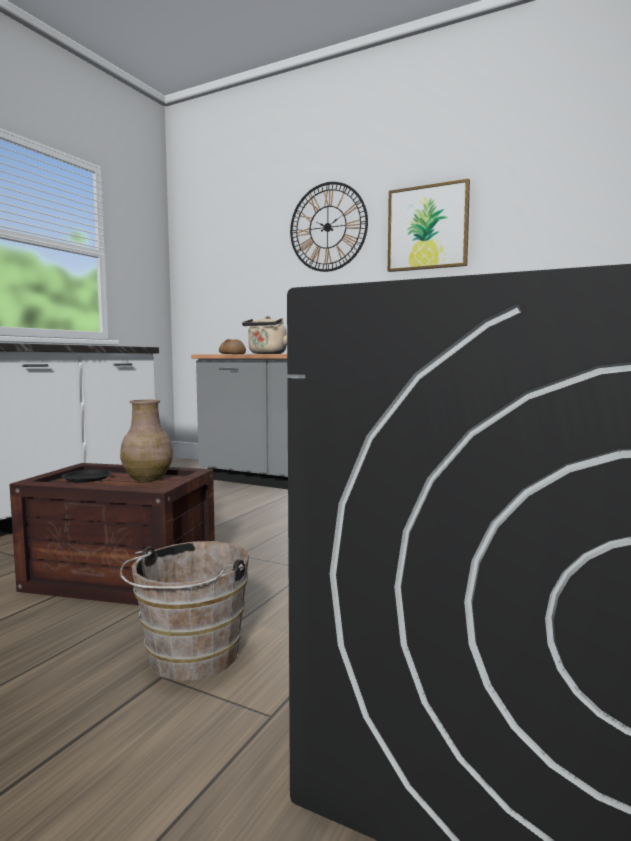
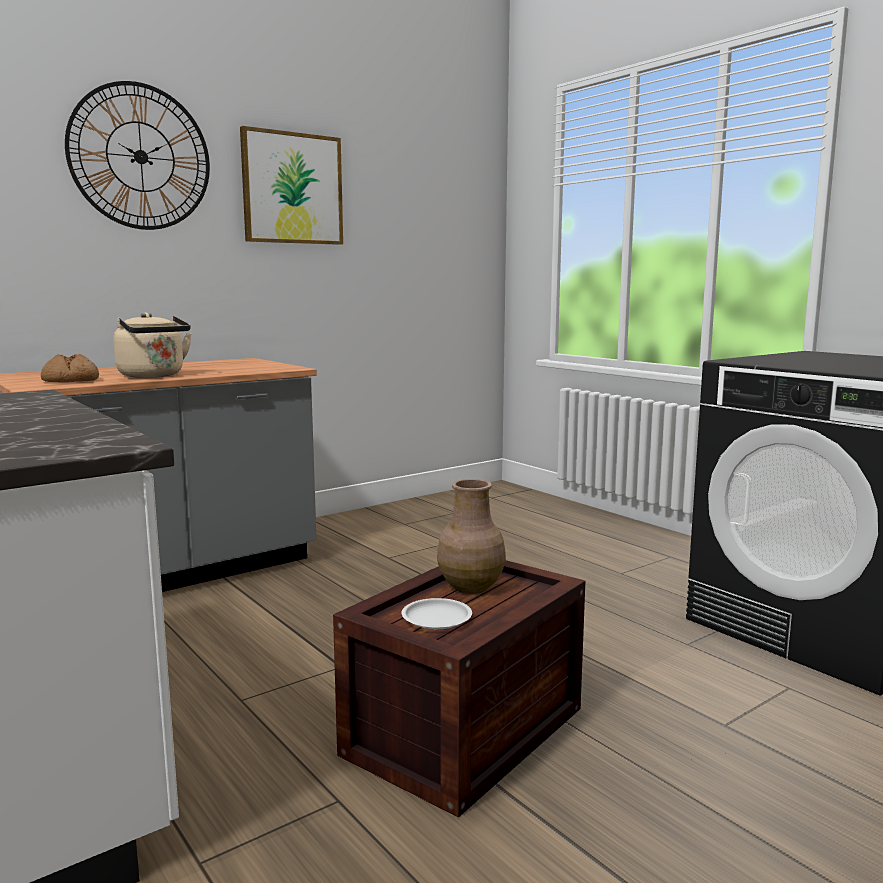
camera: 65 degrees left, 5 degrees up
black plate [61,469,112,483] -> white plate [401,598,472,629]
brown bucket [120,541,249,681] -> none

